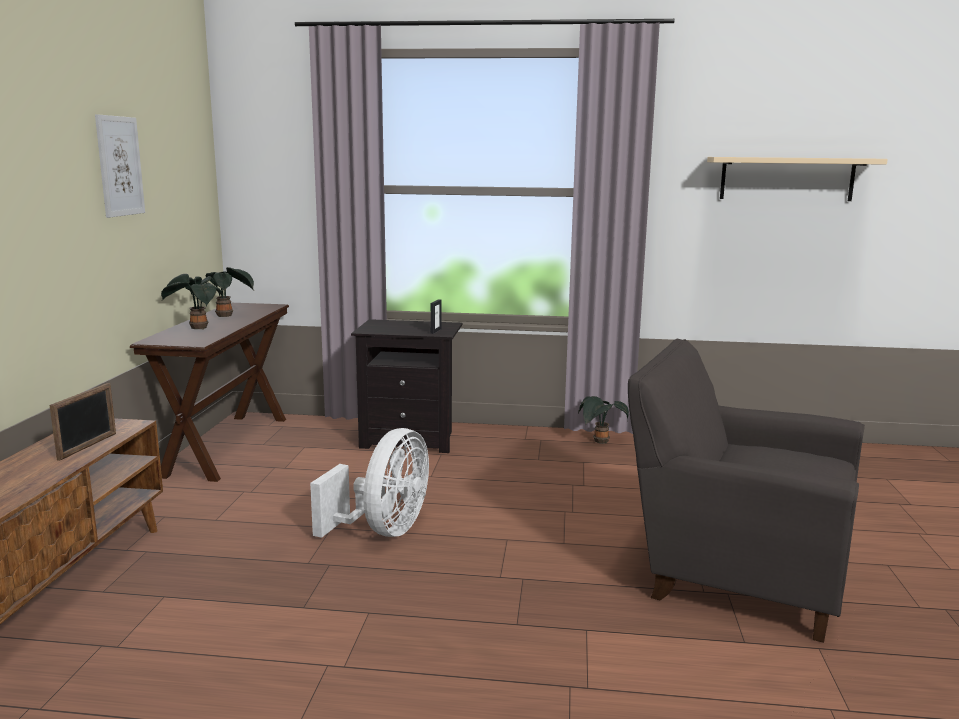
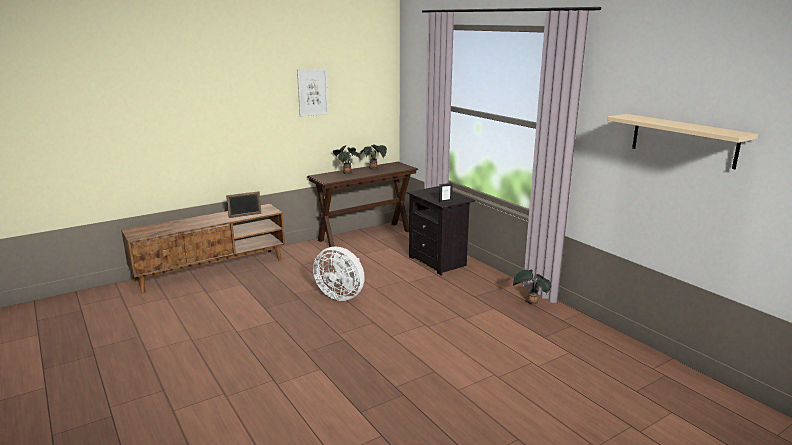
camera: 50 degrees right, 5 degrees up
white fan [310,428,429,538] -> white fan turned 45 degrees clockwise [313,247,365,301]
grey armchair [628,339,865,643] -> none

